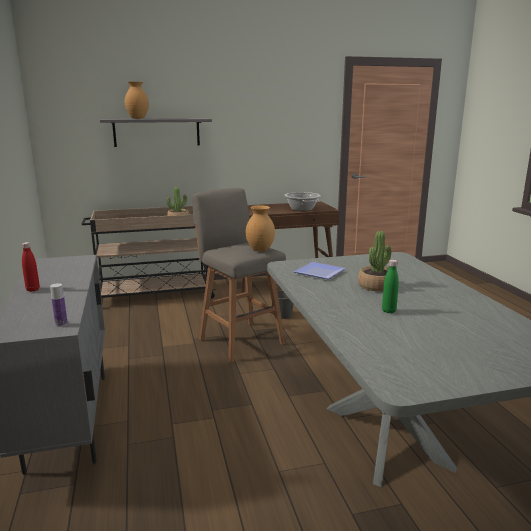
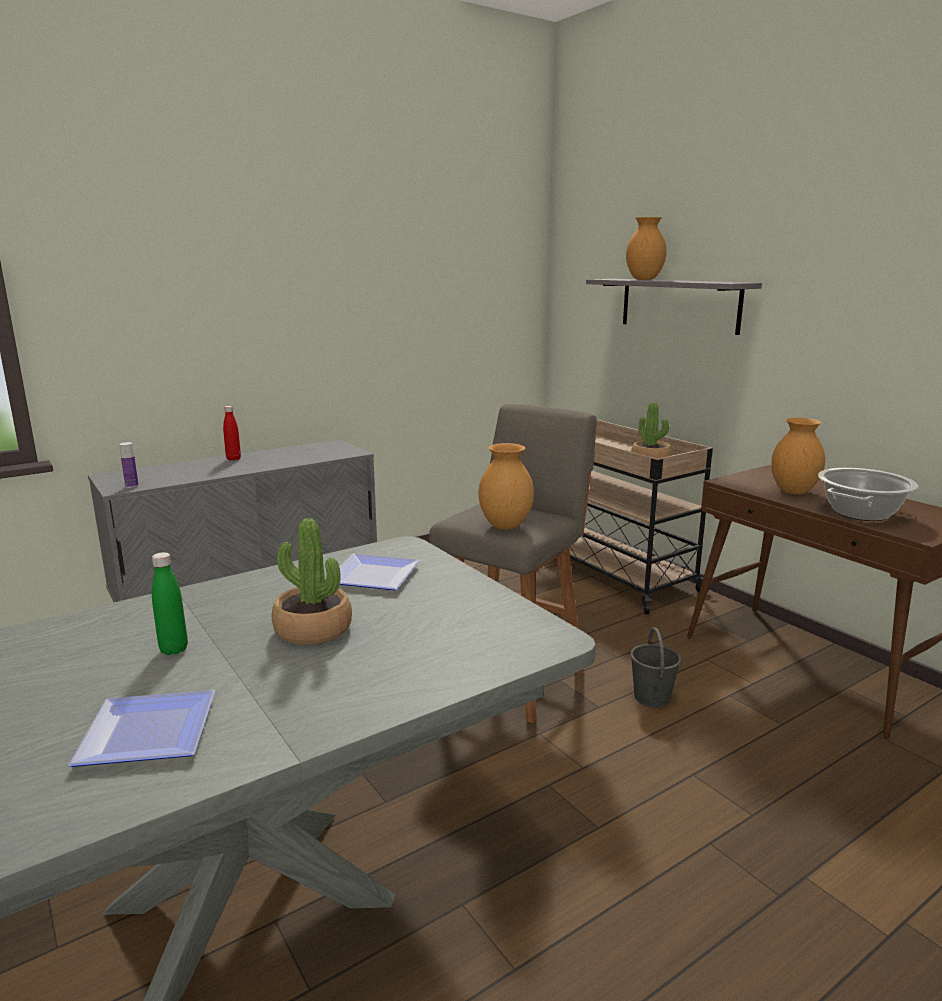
camera: 70 degrees right, 0 degrees up
none -> plate [69,690,215,767]
none -> brown vase [771,418,825,495]

